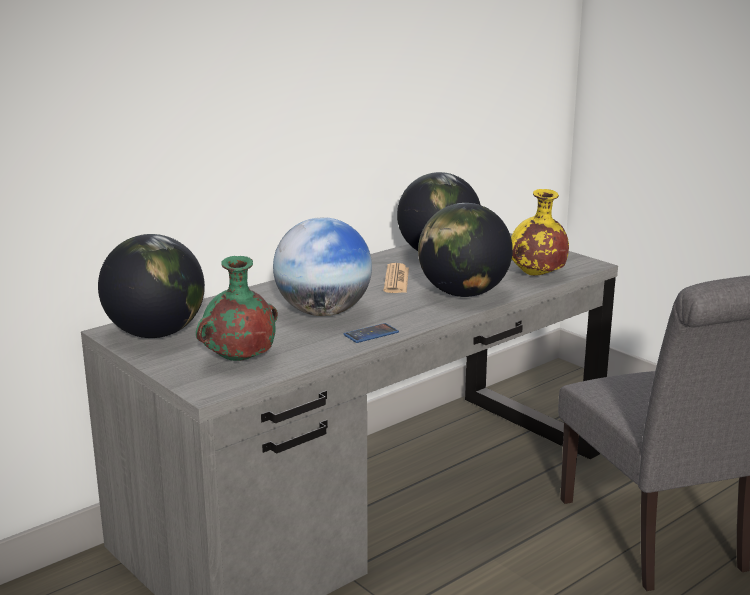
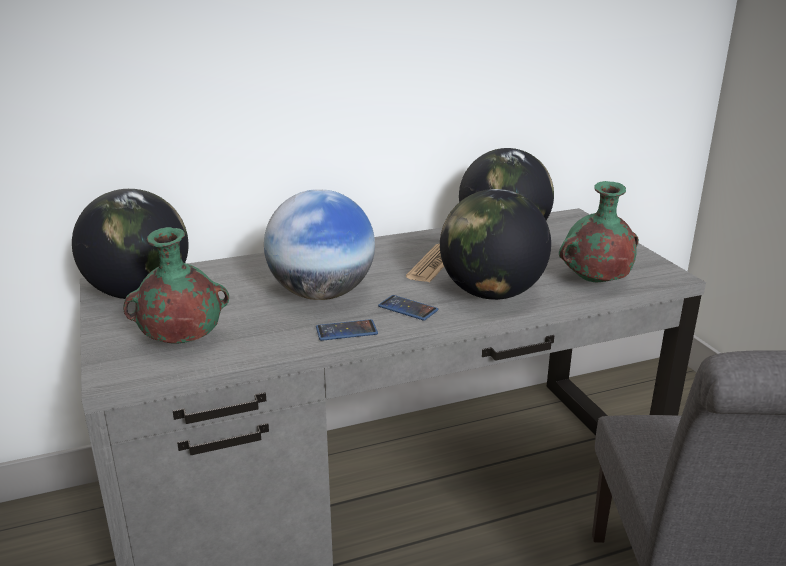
camera: 20 degrees right, 5 degrees up
yellow vase [511,189,569,276] -> green vase [559,181,639,282]
none -> phone [378,295,439,321]

